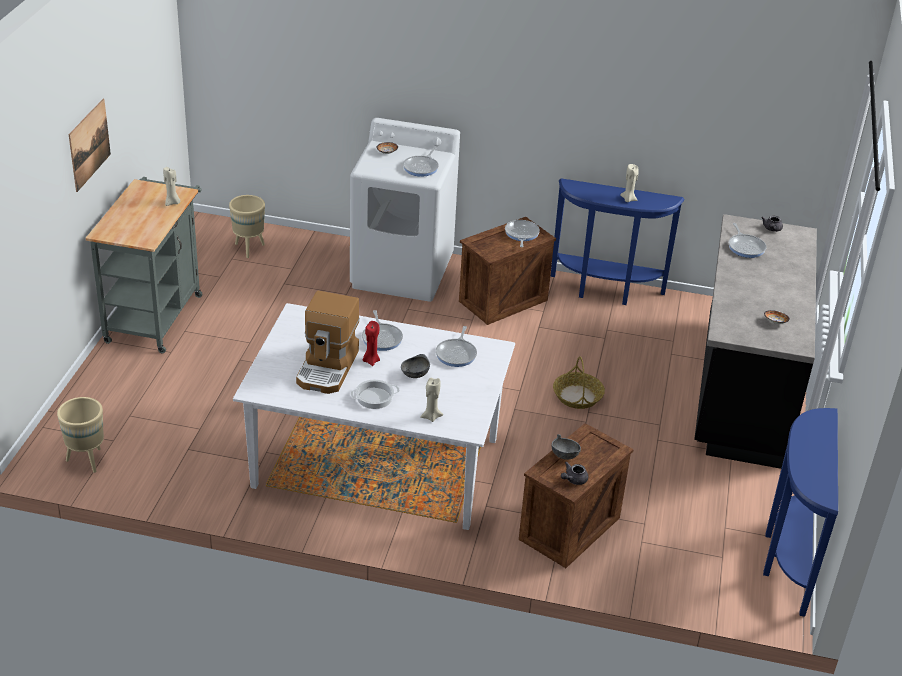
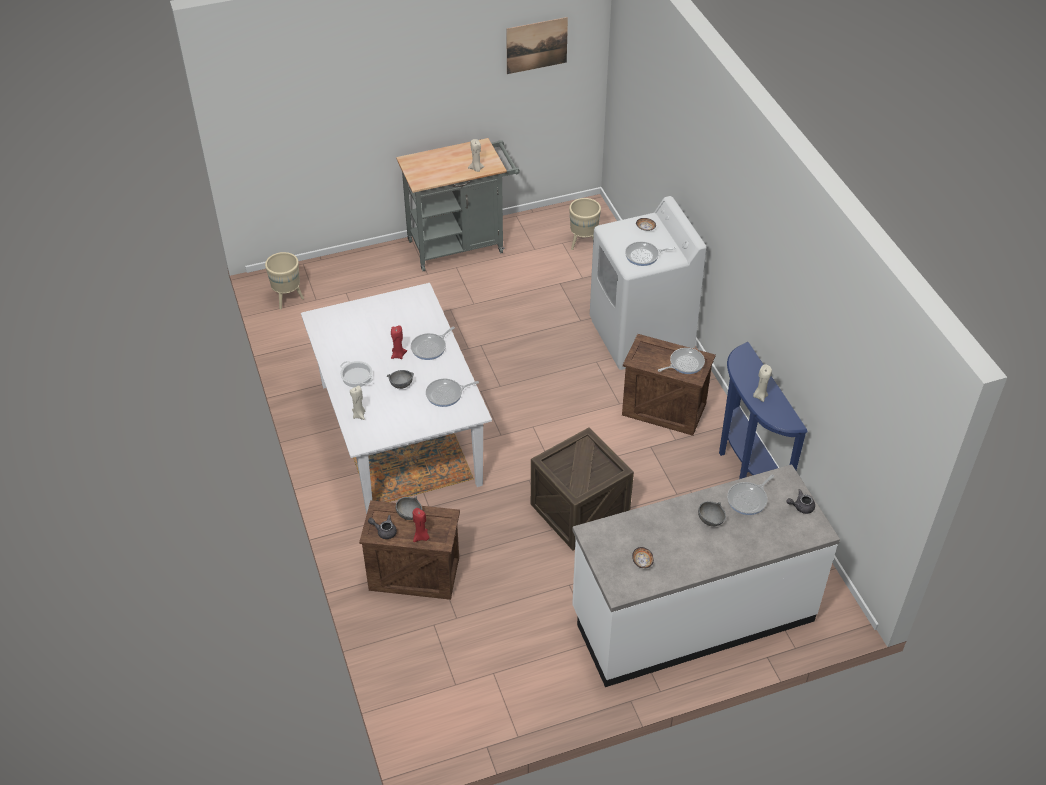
camera: 60 degrees right, 10 degrees up
picture [69,99,111,192] -> picture moved to [506,17,568,74]
coffee machine [296,291,360,394] -> none
basket [553,356,605,409] -> crate [531,427,634,550]
black counter [694,214,817,469] -> white counter [572,464,840,687]
blue console table [763,408,838,617] -> none
none -> red candle [413,508,430,542]
none -> grey bowl [698,501,726,526]

